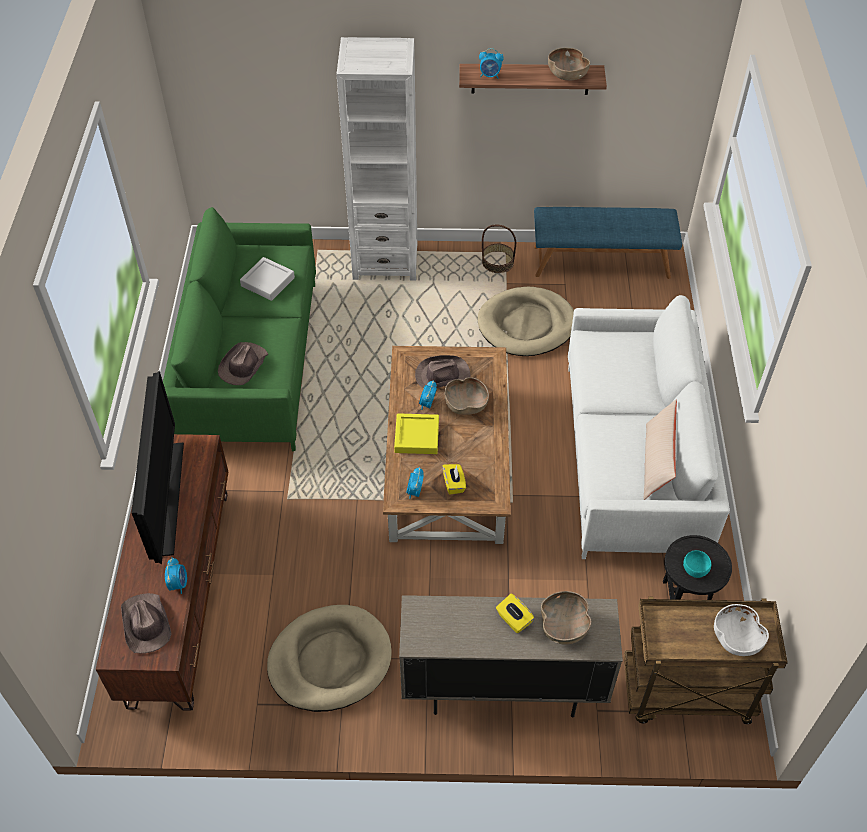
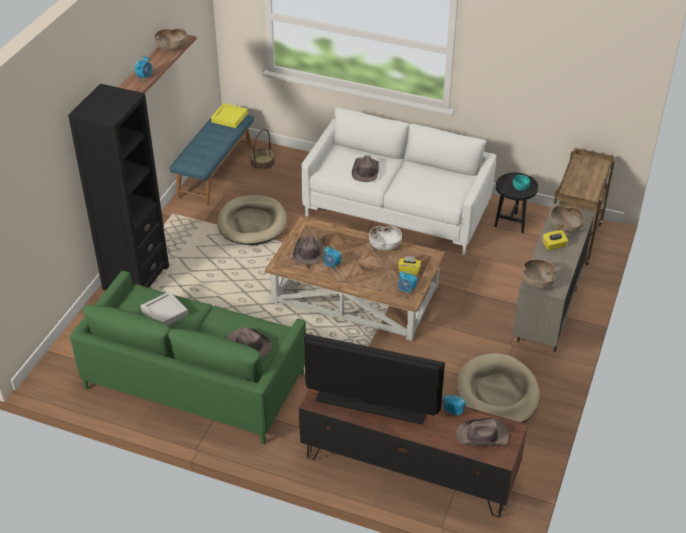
camera: 70 degrees left, 10 degrees down
white bookcase [337,37,417,281] -> black bookcase [68,84,169,291]
yellow tray [394,413,439,454] -> yellow tray moved to [211,103,248,128]
brown bowl [445,377,489,415] -> brown bowl moved to [523,259,555,289]
basket [482,225,516,273] -> basket moved to [250,129,275,170]
beige pillow [644,400,677,500] -> none
white bowl [714,604,769,656] -> white bowl moved to [369,226,402,250]
none -> brown hat [352,155,379,182]

